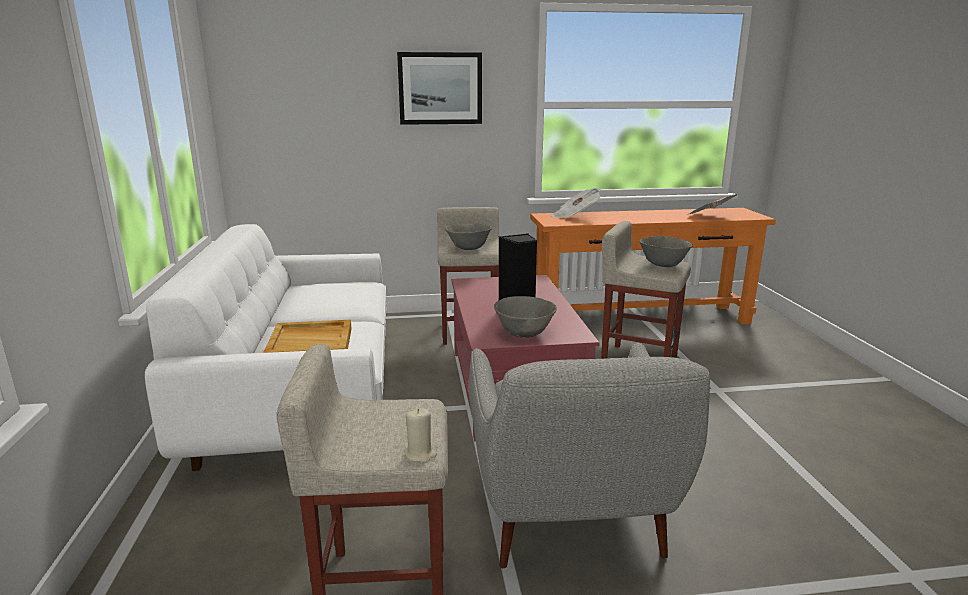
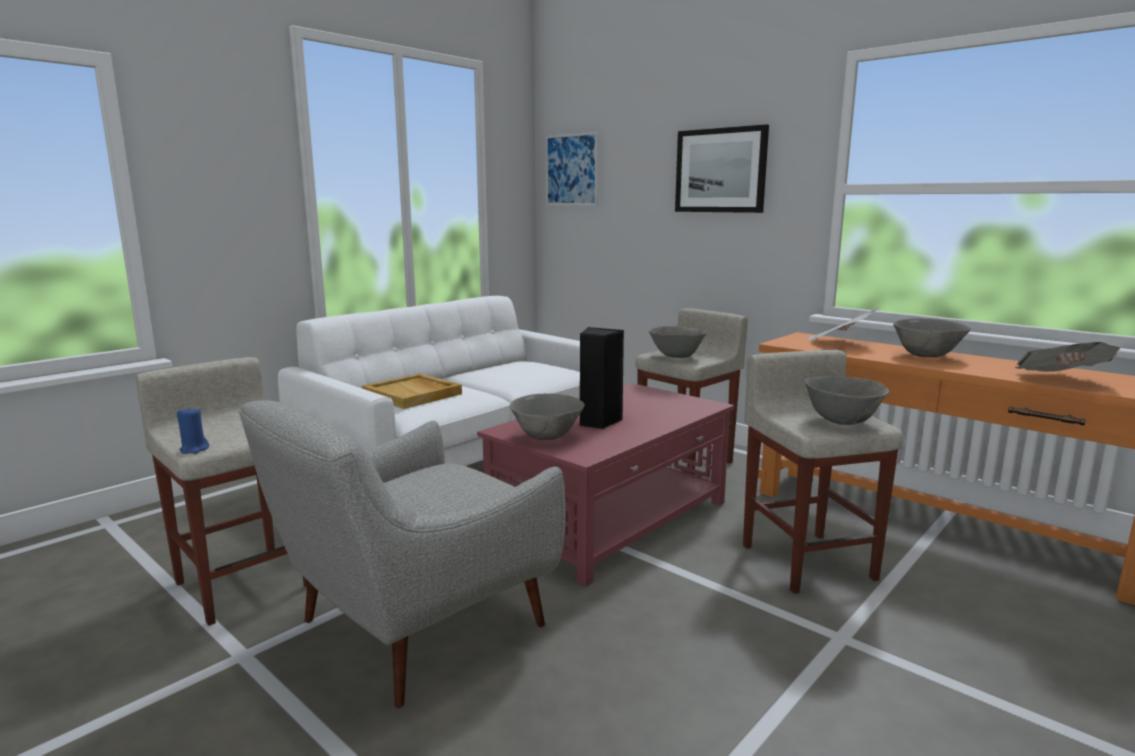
camera: 50 degrees right, 5 degrees down
beige candle [404,408,437,462] -> blue candle [177,406,209,454]
none -> picture [546,132,598,205]
none -> grey bowl [893,319,971,357]

